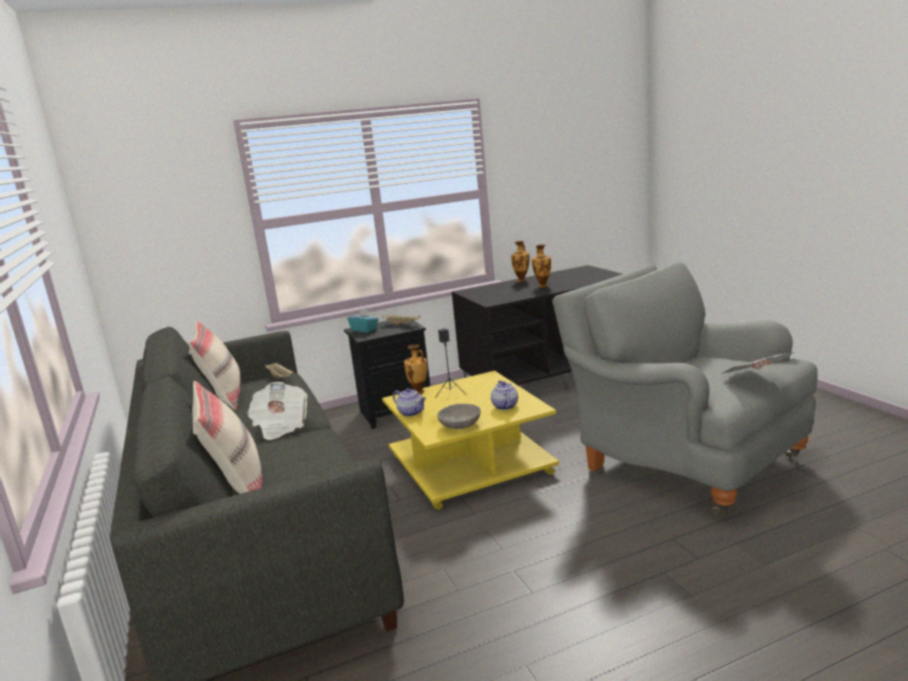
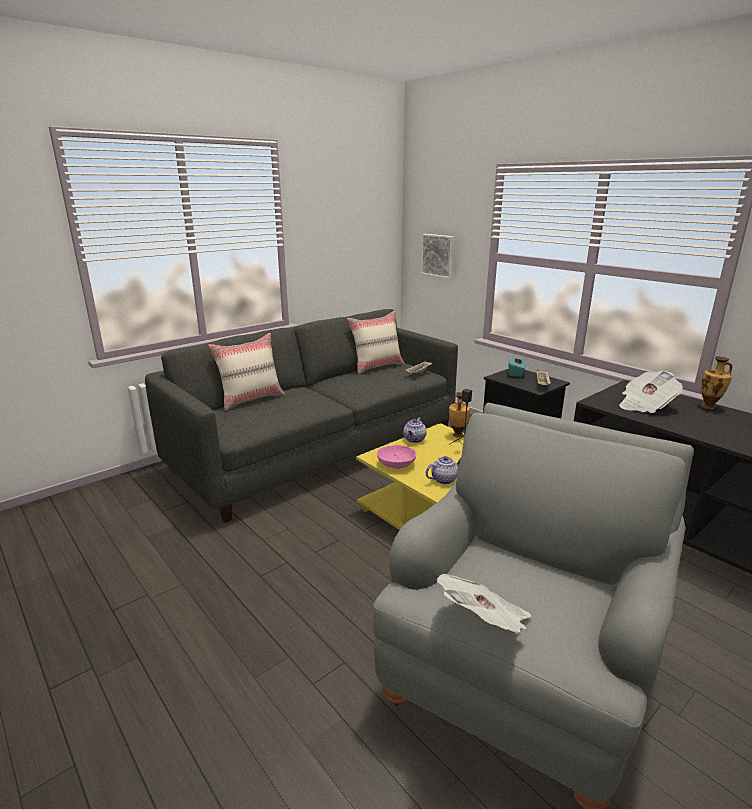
camera: 70 degrees right, 5 degrees up
newspaper [247,382,308,440] -> newspaper moved to [619,371,683,413]
grey bowl [437,404,481,429] -> pink bowl [377,445,416,469]
vase [532,244,551,287] -> none
none -> picture [421,234,455,279]

